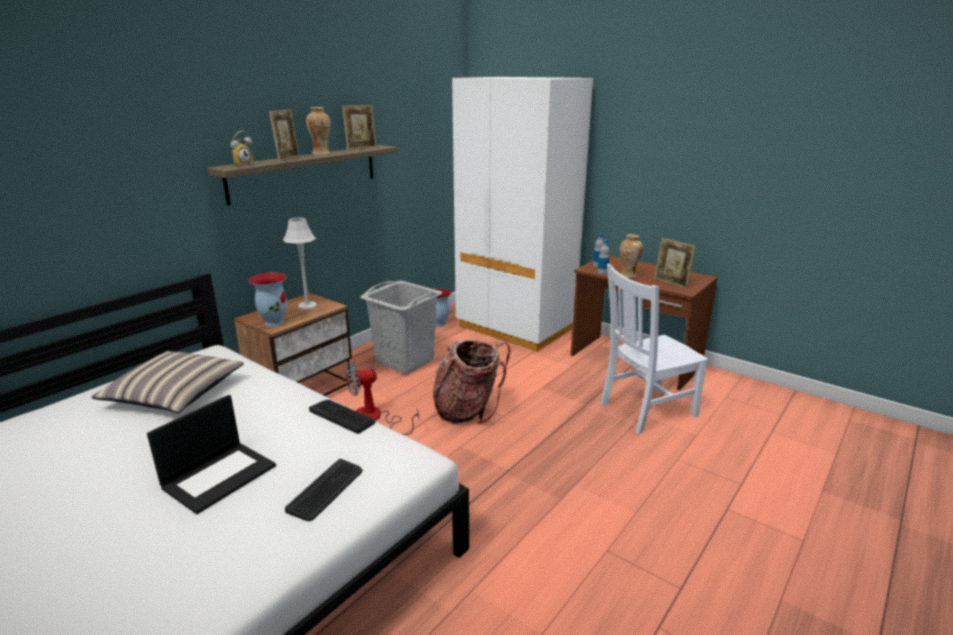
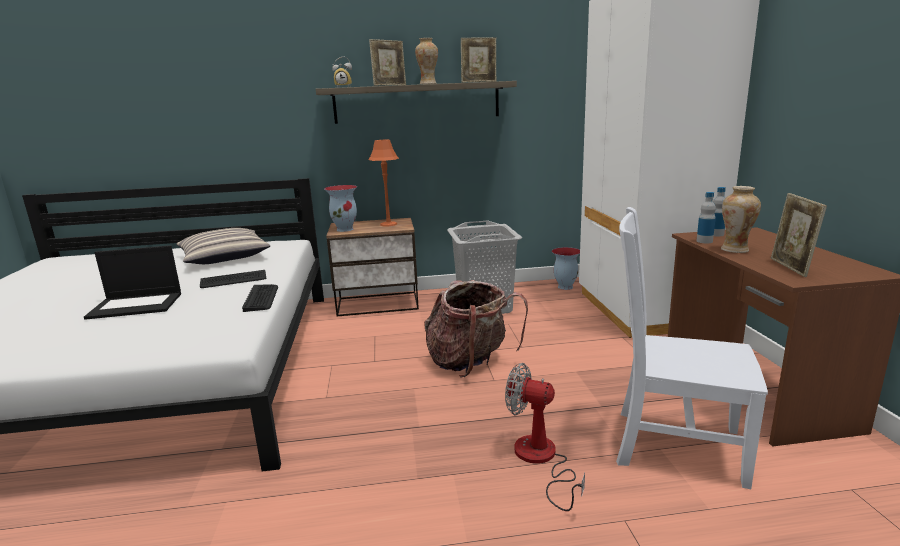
camera: 45 degrees right, 5 degrees down
grey table lamp [282,217,317,309] -> orange table lamp [368,140,399,226]
keyboard [285,459,362,521] -> keyboard moved to [200,270,266,288]
fan [346,362,419,435] -> fan moved to [505,363,585,511]

